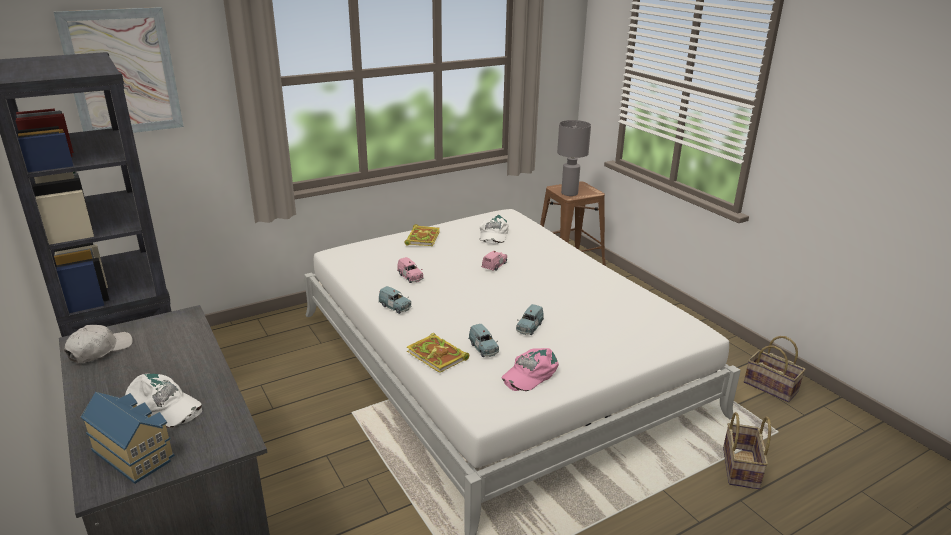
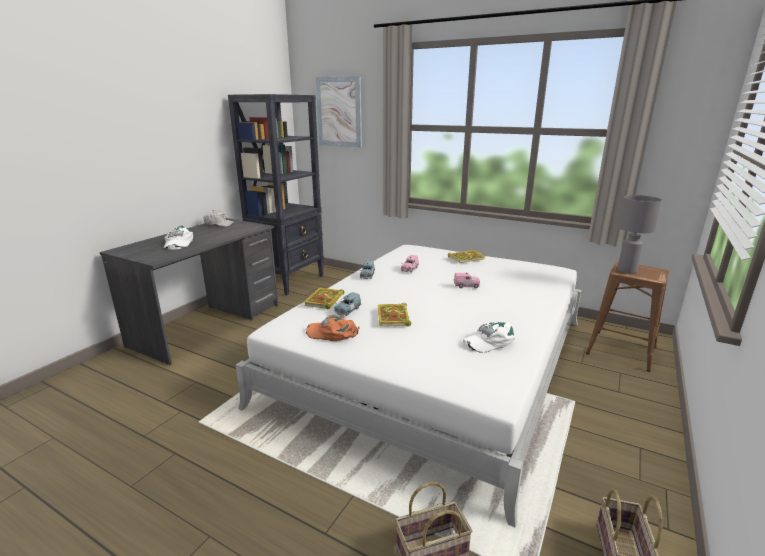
camera: 60 degrees right, 5 degrees down
toy house [81,392,175,484] -> none
white cap [480,215,509,244] -> white cap moved to [463,322,515,353]
pink cap [502,348,559,391] -> orange cap [306,315,360,341]
blue toy car [516,304,544,335] -> book [378,303,411,326]

